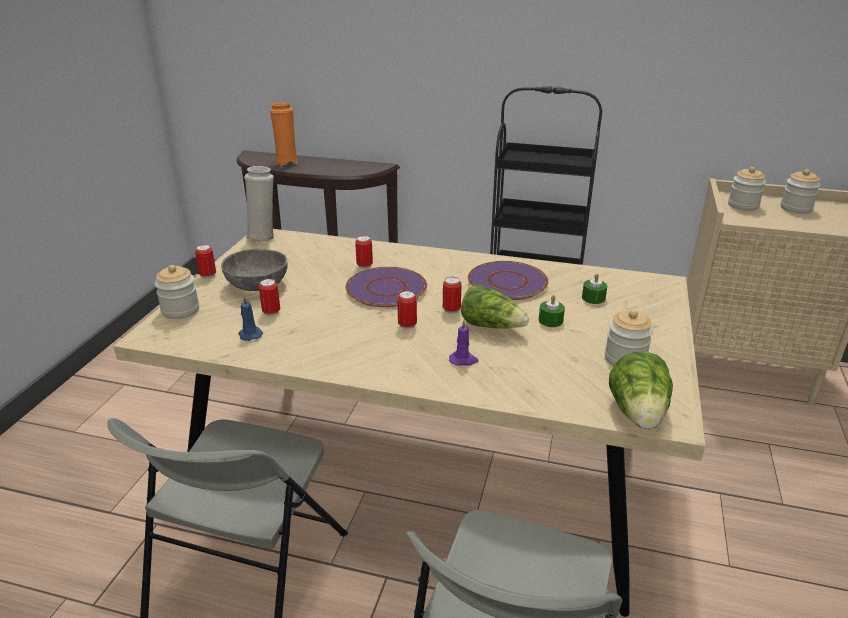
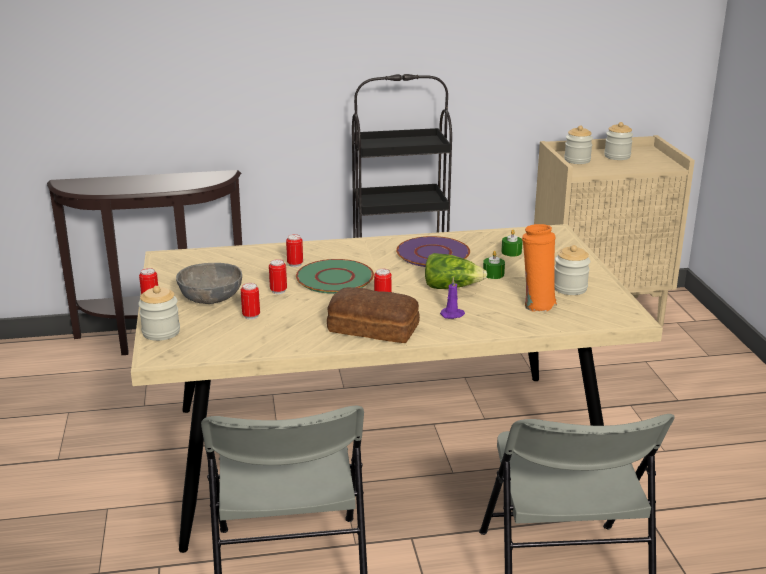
camera: 25 degrees left, 5 degrees down
blue candle [239,296,263,341] -> none
white vase [244,166,274,242] -> none
orange vase [270,103,298,165] -> orange vase moved to [522,224,557,311]
purple plate [346,267,427,307] -> green plate [296,259,374,294]
can [443,277,462,314] -> can moved to [269,259,287,294]
lettuce [609,352,673,429] -> none
none -> bread [327,287,420,343]

